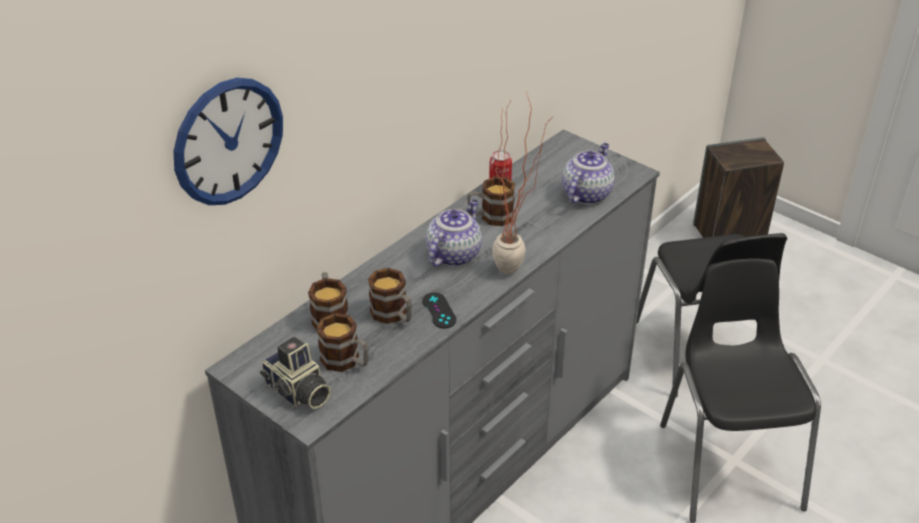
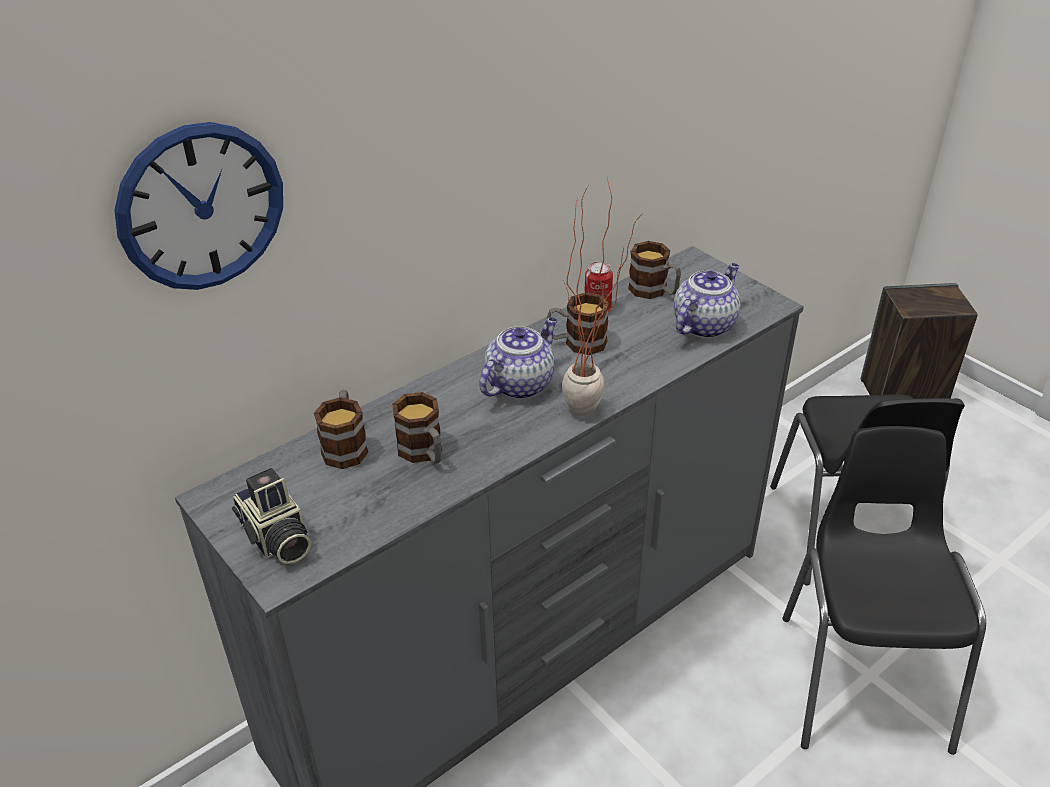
camera: 10 degrees right, 0 degrees up
mug [317,313,368,372] -> mug moved to [628,241,681,299]
black game controller [422,293,457,329] -> none

